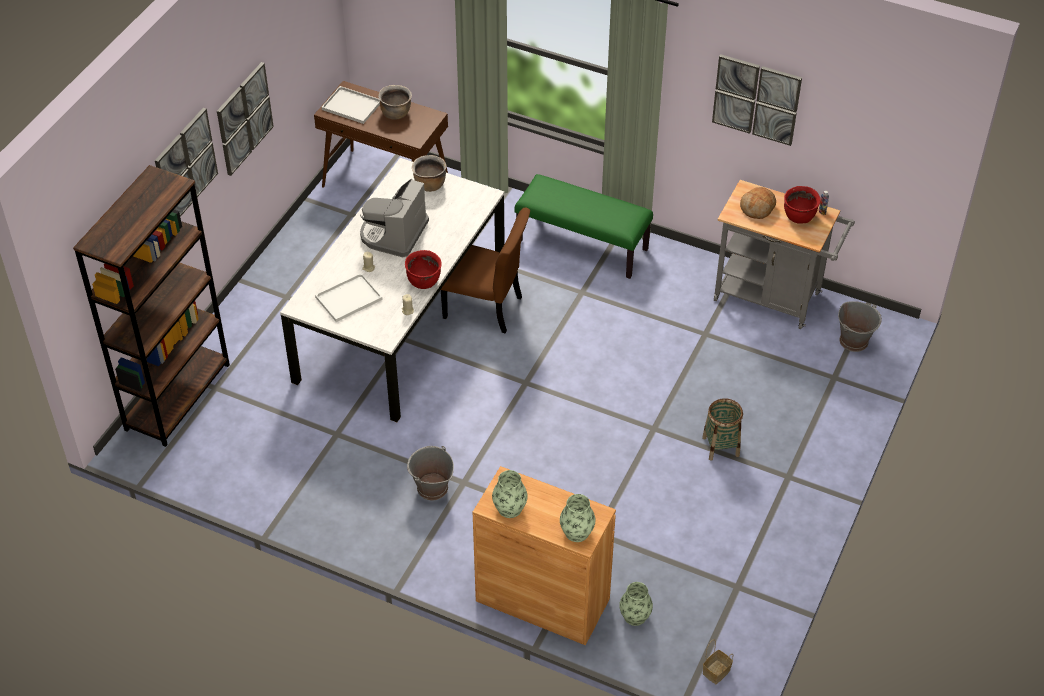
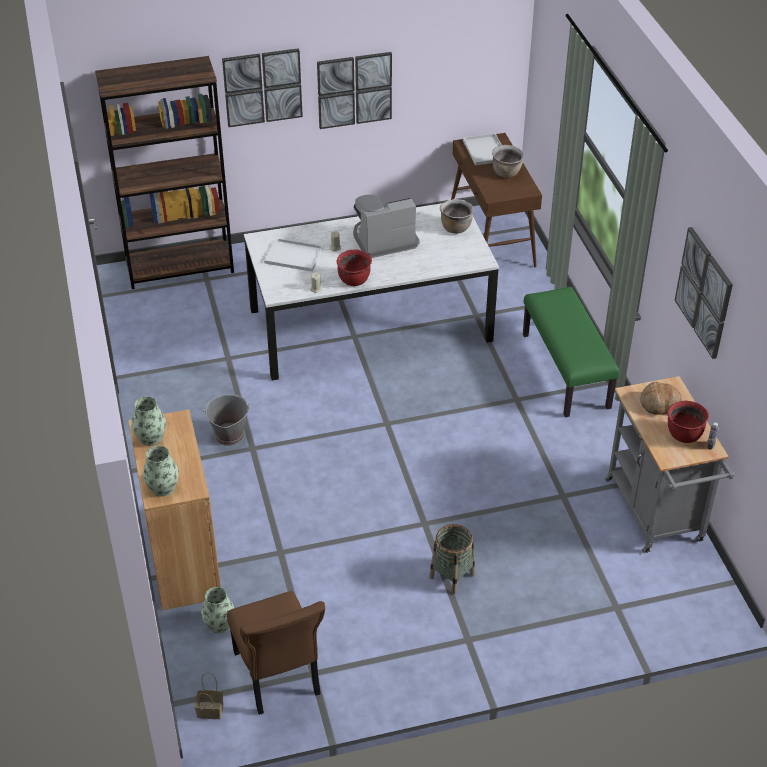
camera: 50 degrees right, 5 degrees down
brown chair [441,207,530,334] -> brown chair moved to [227,591,325,715]
grey bucket [838,301,882,352] -> none

